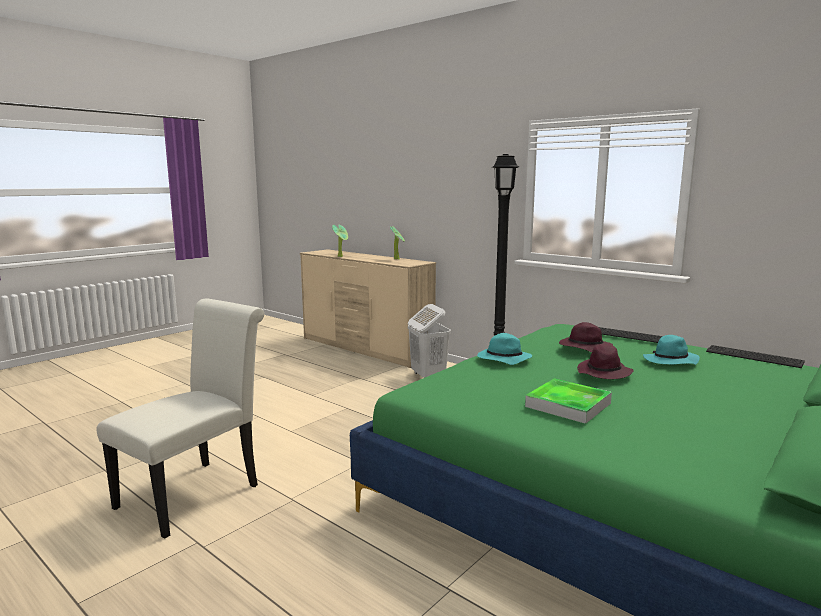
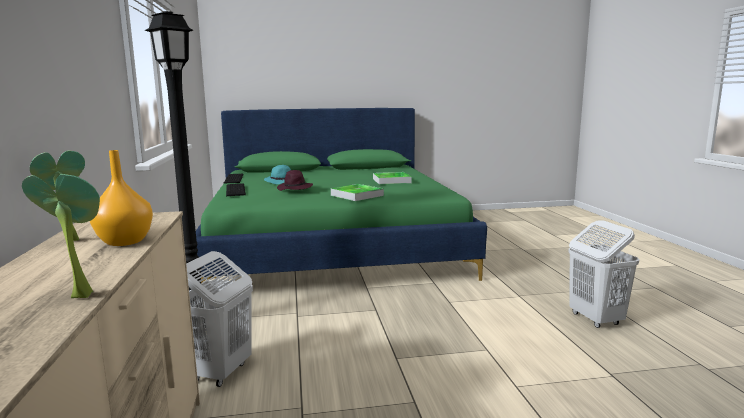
camera: 140 degrees left, 0 degrees up
white chair [96,298,264,539] -> white laundry basket [568,220,639,328]
turquoise hat [477,333,532,365] -> tray [331,184,384,201]
purple hat [577,344,634,379] -> none
none -> orange vase [90,150,153,246]

